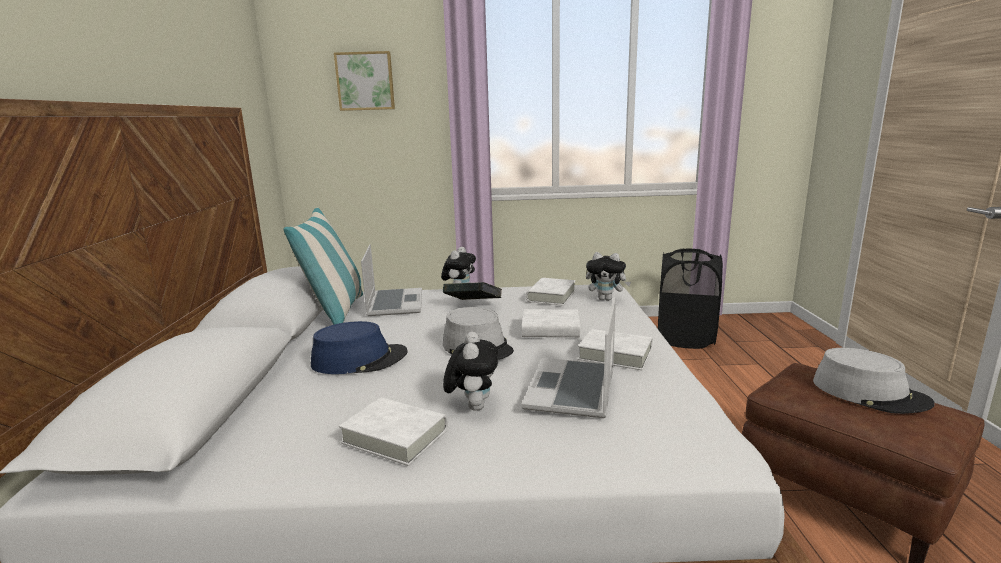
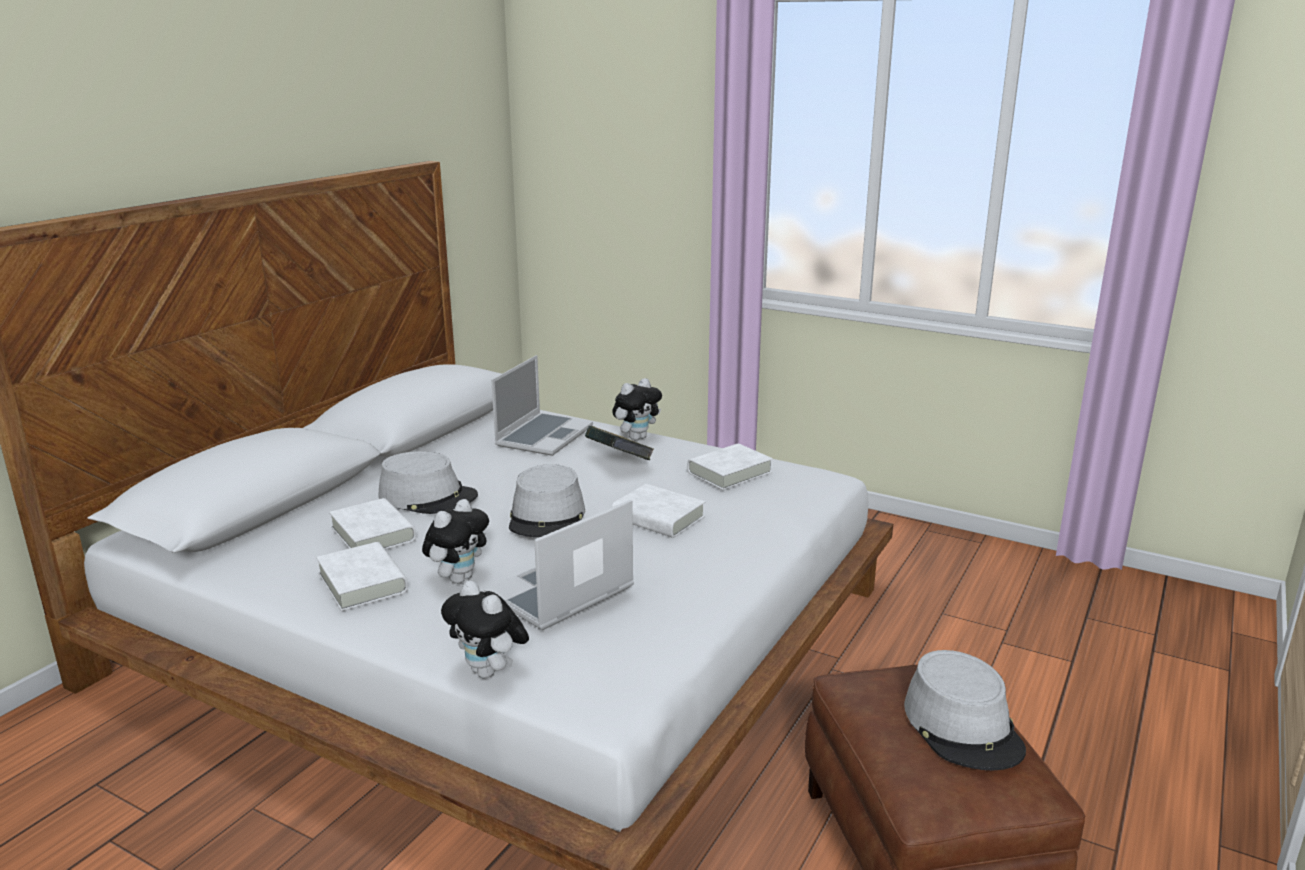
camera: 30 degrees right, 5 degrees up
pillow [283,207,363,325] -> none
blue hat [311,321,408,374] -> grey hat [378,451,478,514]
picture [334,51,395,111] -> none
white book [578,329,653,370] -> white book moved to [329,498,416,550]
plush toy [586,252,631,301] -> plush toy moved to [441,580,529,679]
black laundry basket [658,249,723,349] -> none

